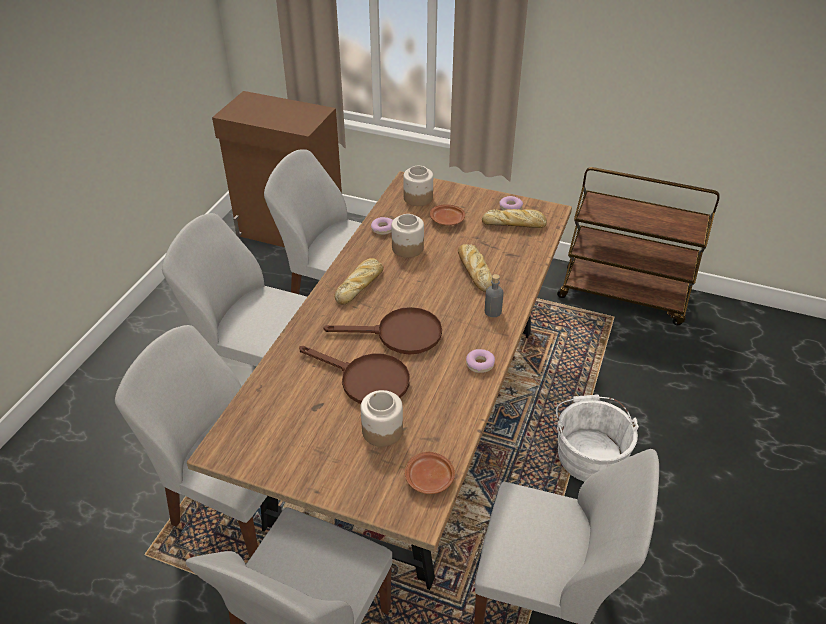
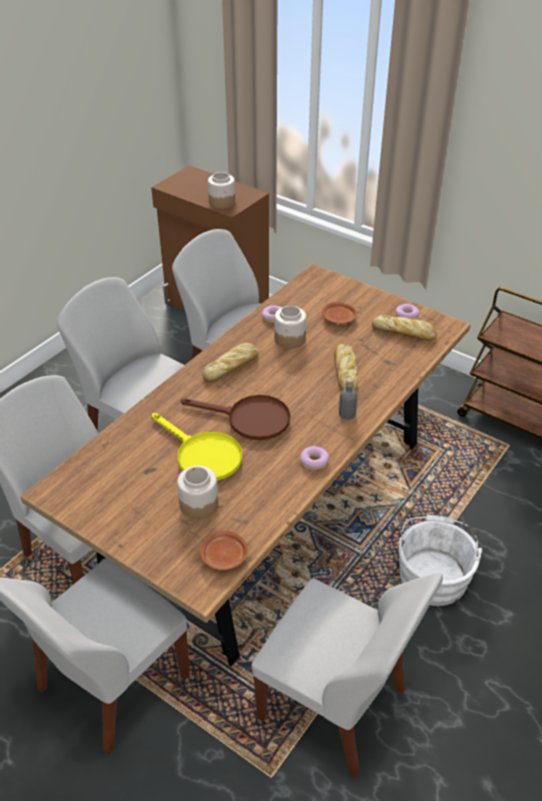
camera: 15 degrees right, 0 degrees up
brown frying pan [299,346,410,404] -> yellow frying pan [152,413,242,480]
jar [403,166,433,206] -> jar moved to [208,172,235,209]

